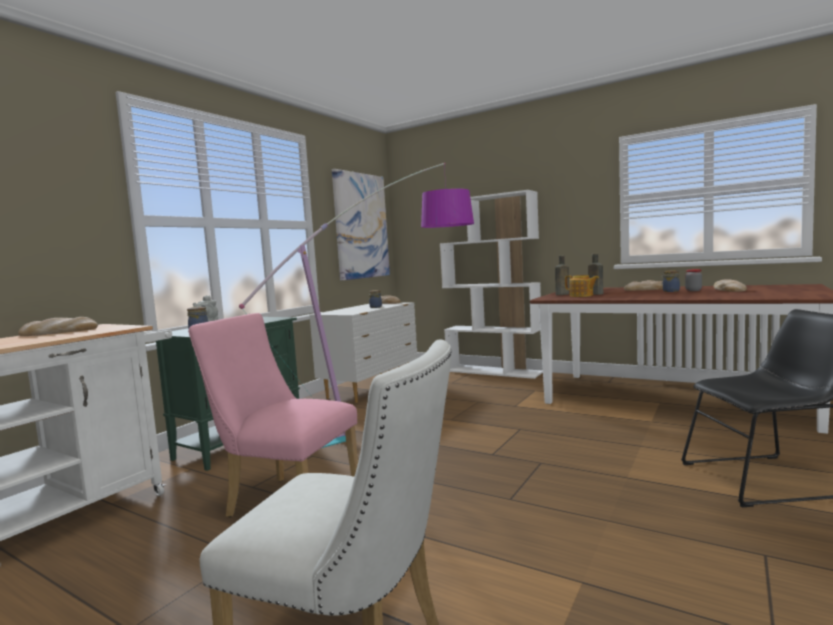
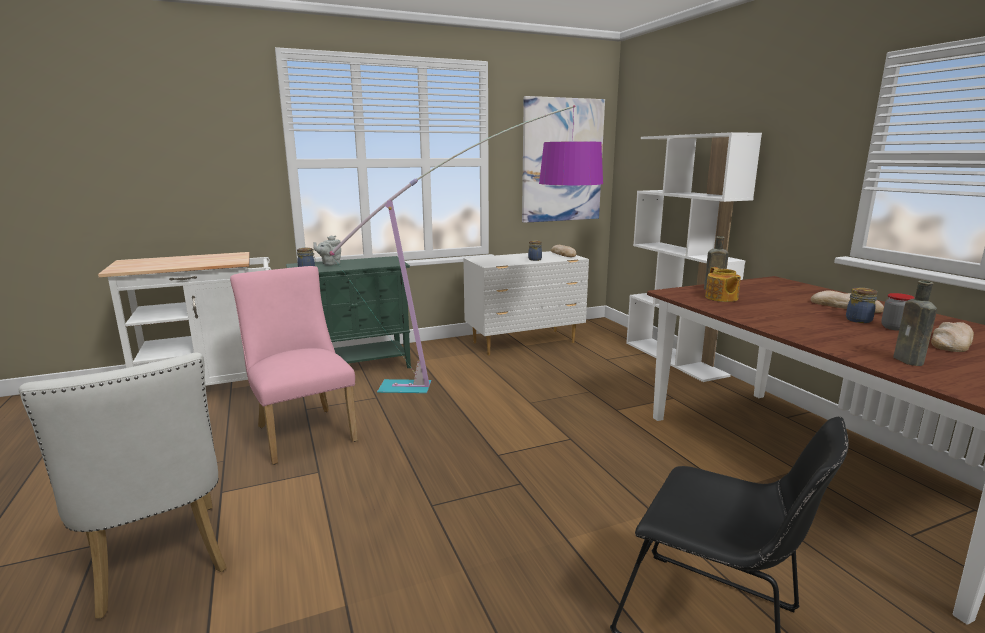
camera: 35 degrees right, 10 degrees up
bread [18,317,98,336] -> none
brown bottle [588,254,603,295] -> brown bottle moved to [893,281,937,366]

